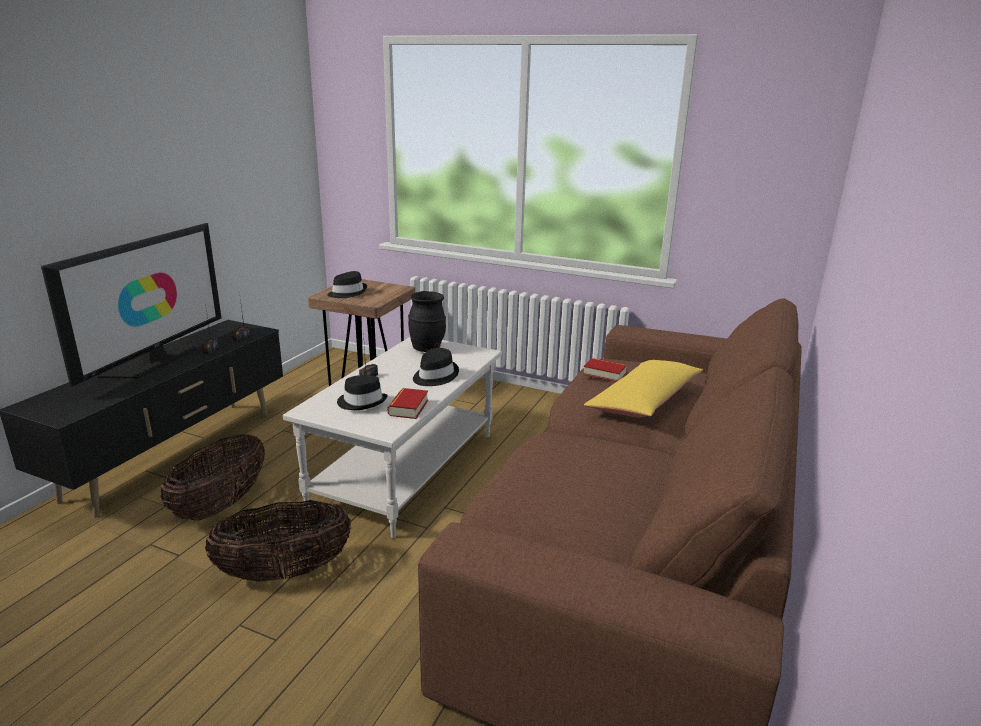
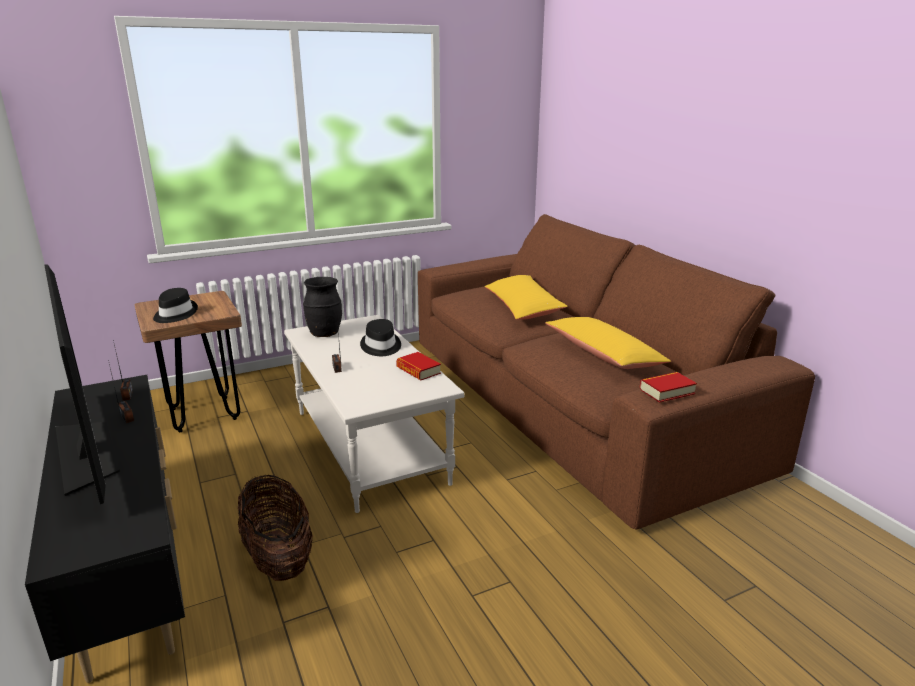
camera: 50 degrees left, 0 degrees up
basket [205,500,351,582] -> none
black hat [337,375,388,410] -> none
book [583,358,627,382] -> book moved to [640,372,697,403]
none -> yellow pillow [545,317,671,369]

